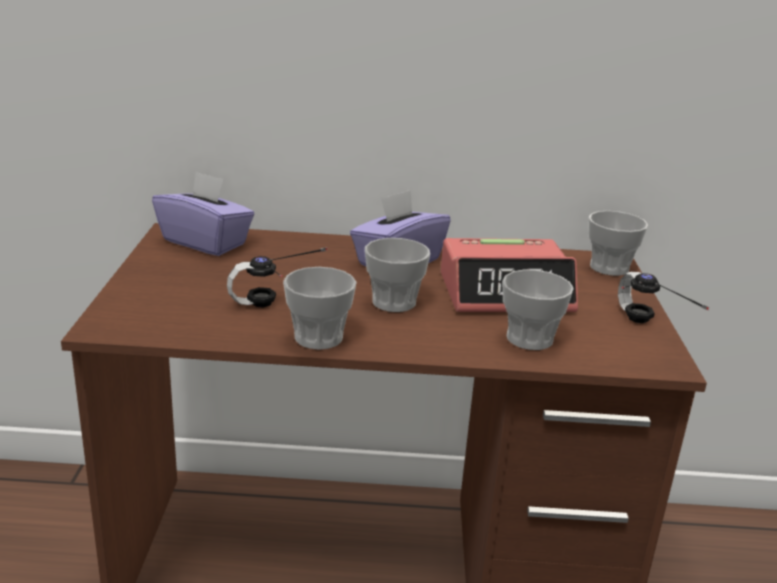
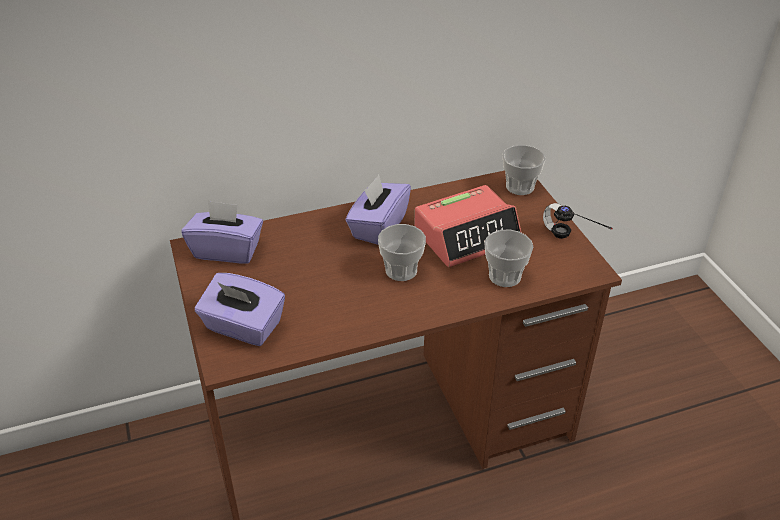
camera: 20 degrees left, 15 degrees up
headphones [227,248,327,308] -> none
cup [283,267,357,350] -> none
none -> purple tissue box [195,273,285,346]

